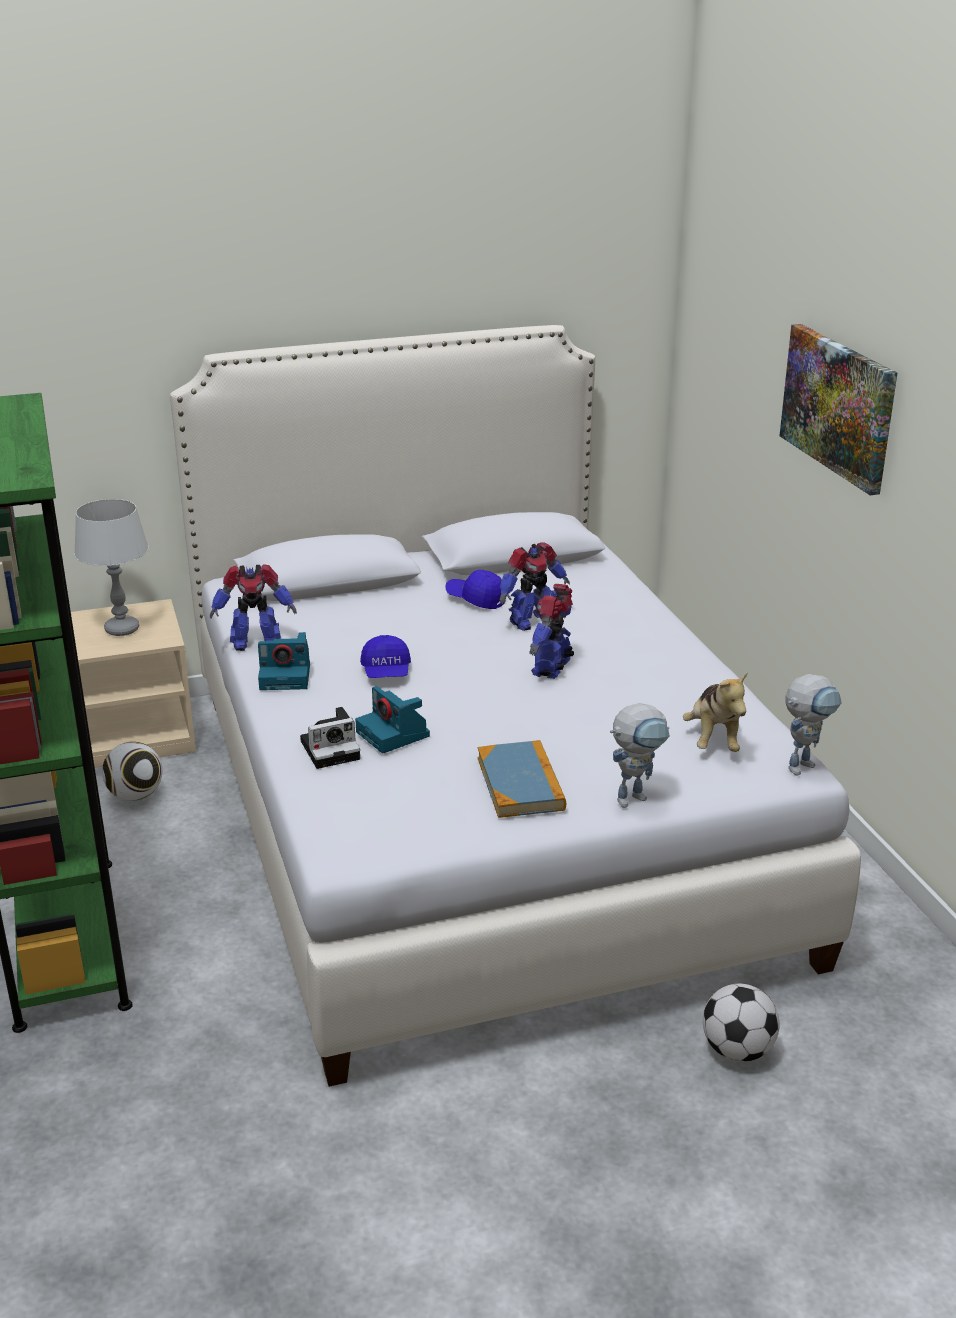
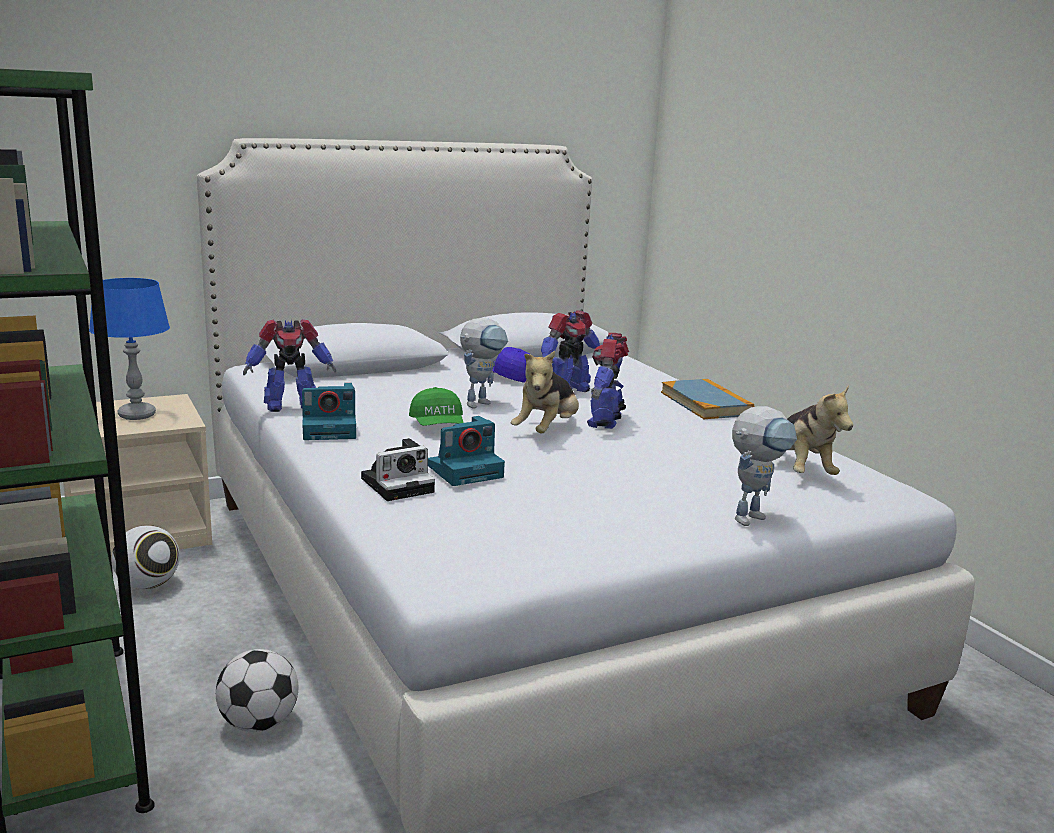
camera: 10 degrees left, 10 degrees down
grey table lamp [74,499,149,636] -> blue table lamp [89,278,170,420]
camera [355,686,430,753] -> camera turned 75 degrees counterclockwise [428,416,505,486]
blue cap [360,635,411,678] -> green cap [409,387,463,426]
book [478,740,566,818] -> book moved to [661,379,755,419]
football [703,984,779,1062] -> football moved to [216,649,298,732]
picture [780,324,897,495] -> none
toy robot [785,674,842,775] -> toy robot moved to [460,318,508,408]
none -> plush toy [511,351,579,433]

